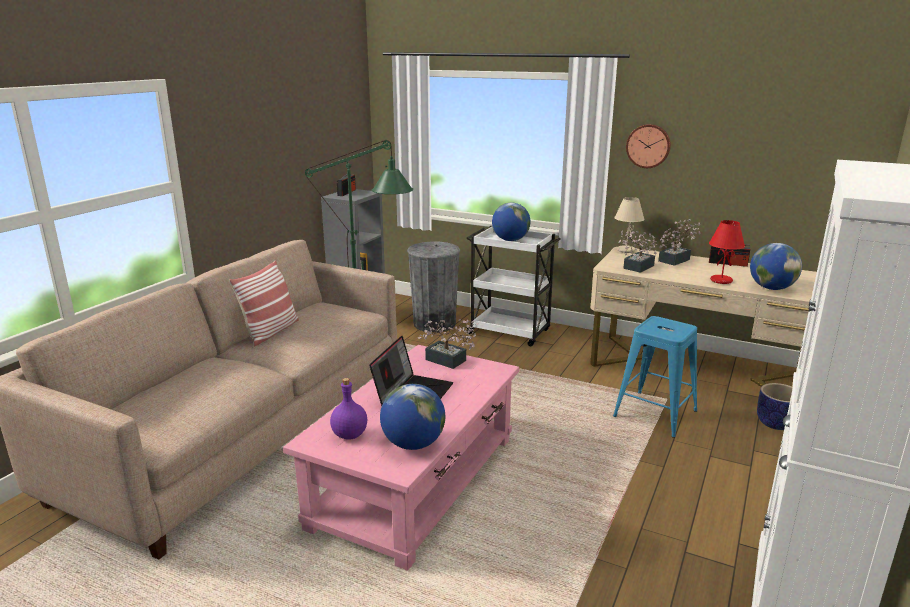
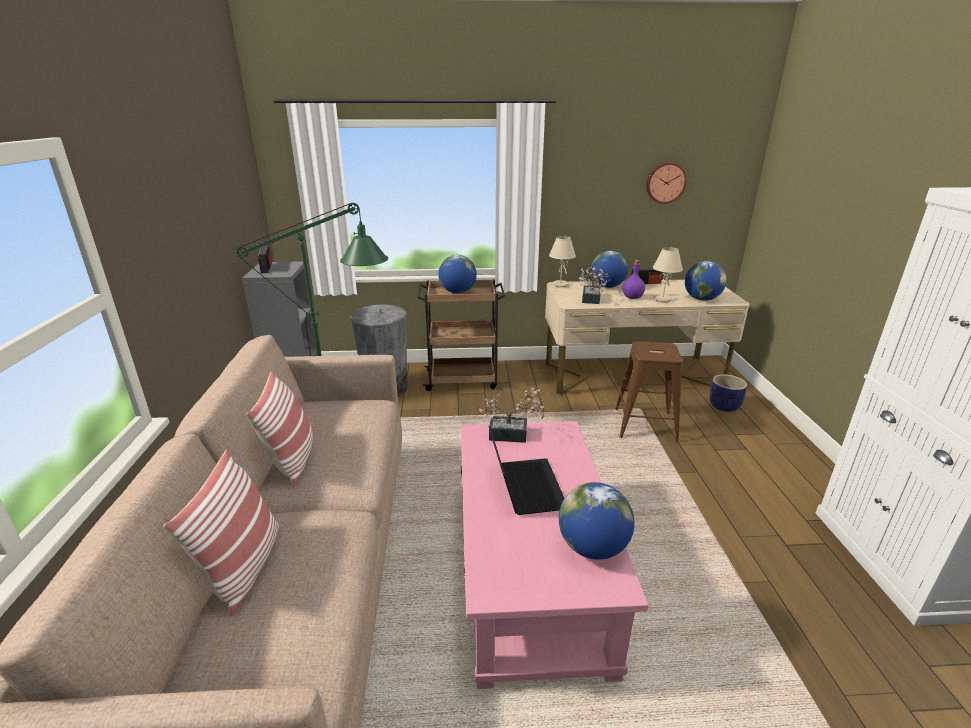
camera: 30 degrees left, 5 degrees up
purple bottle [330,378,367,439] -> purple bottle moved to [622,260,645,299]
white cart [465,226,561,346] -> brown cart [418,279,505,391]
blue stool [613,316,697,438] -> brown stool [615,341,683,442]
wall clock [626,124,671,168] -> wall clock moved to [646,162,687,204]
potted plant [658,219,701,266] -> globe [591,251,628,288]
red table lamp [709,220,745,284] -> beige table lamp [653,247,683,302]
none -> pillow [163,449,279,616]

